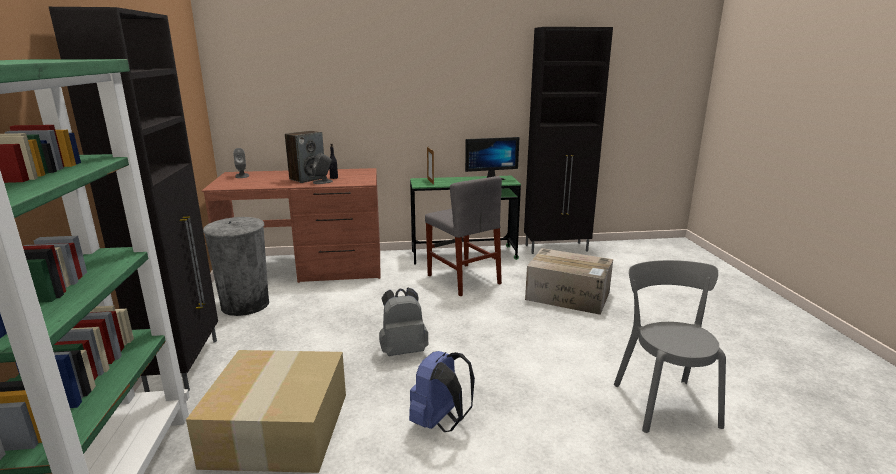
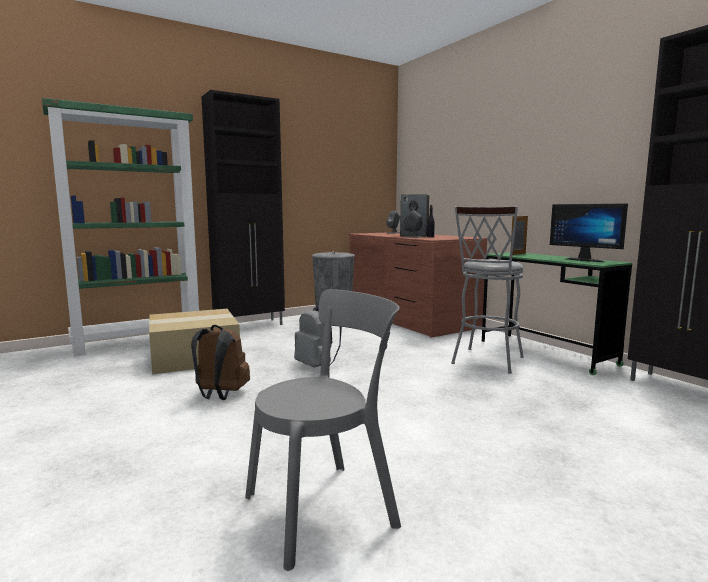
camera: 65 degrees right, 10 degrees down
blue backpack [409,351,475,432] -> brown backpack [191,325,250,400]
grey chair [425,176,502,296] -> grey stool [451,206,524,374]
cardboard box [525,248,613,315] -> none

